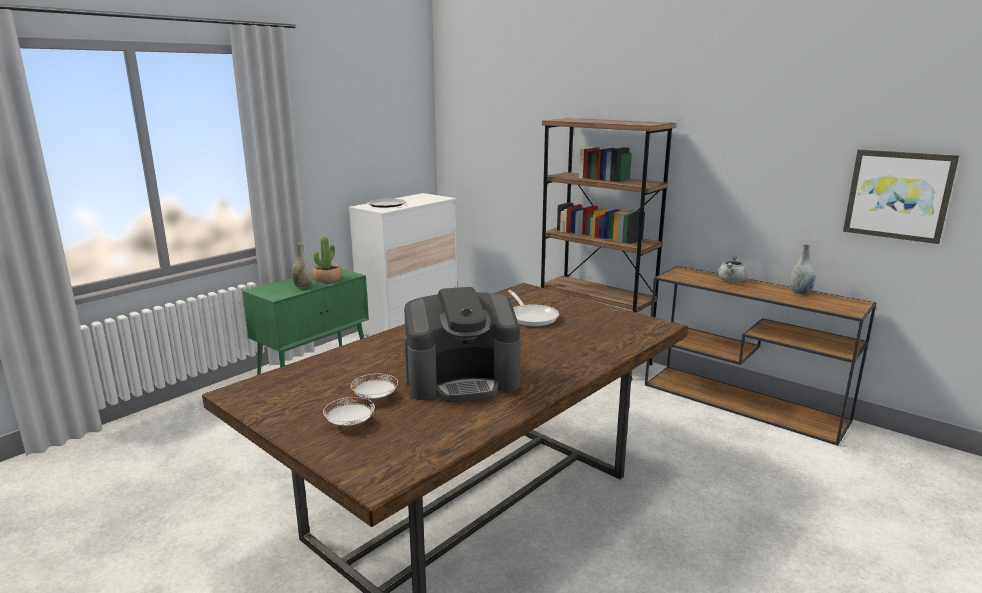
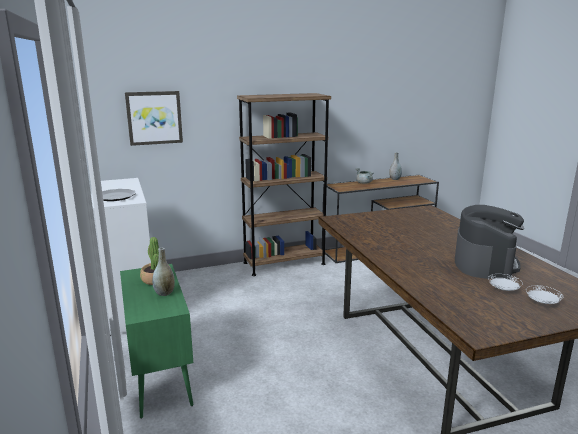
camera: 60 degrees left, 0 degrees up
frying pan [508,290,559,327] -> none
picture [843,149,959,244] -> picture moved to [125,91,183,146]

